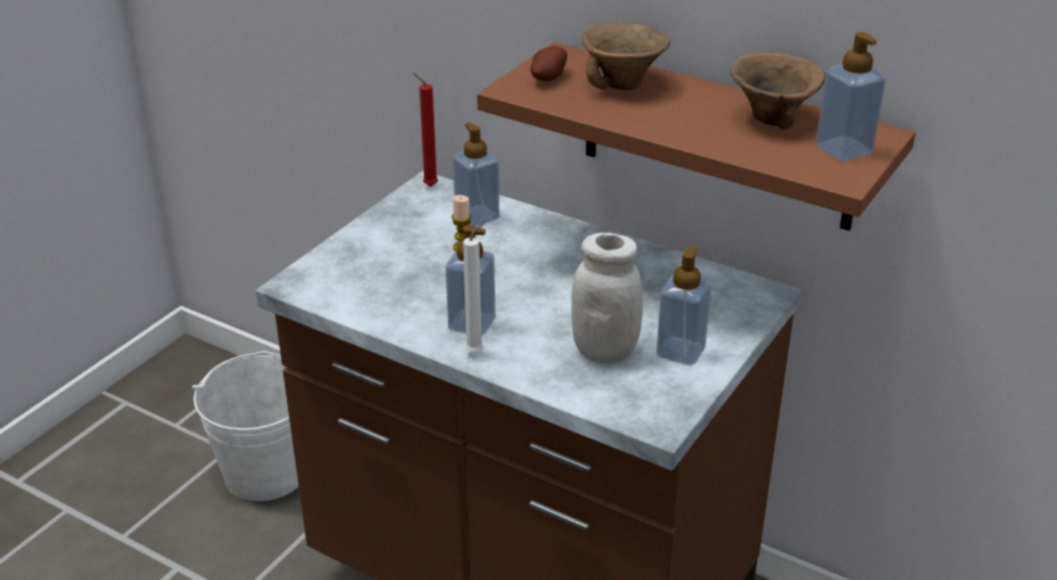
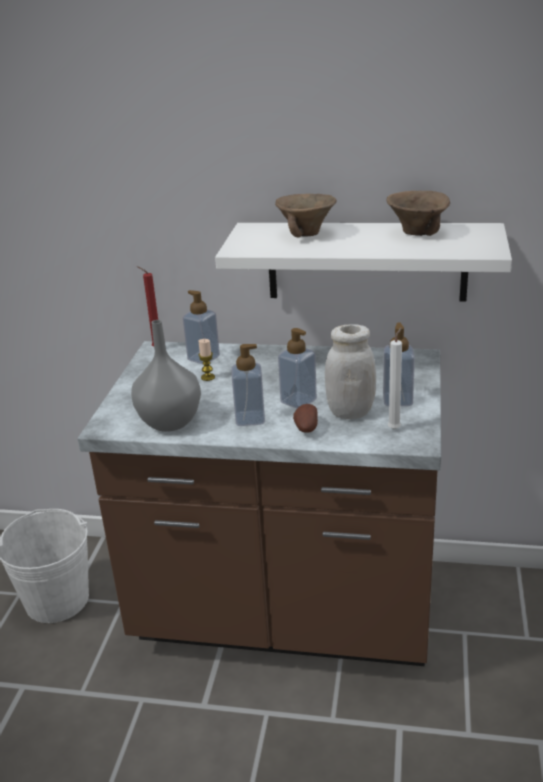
camera: 20 degrees left, 5 degrees down
white candle [463,222,484,353] -> white candle moved to [387,328,402,430]
brown shelf [477,42,916,231] -> white shelf [215,223,512,302]
potato [530,46,567,81] -> potato moved to [293,404,318,433]
soap dispenser [816,32,886,162] -> soap dispenser moved to [278,328,317,409]
none -> grey vase [131,320,201,432]

